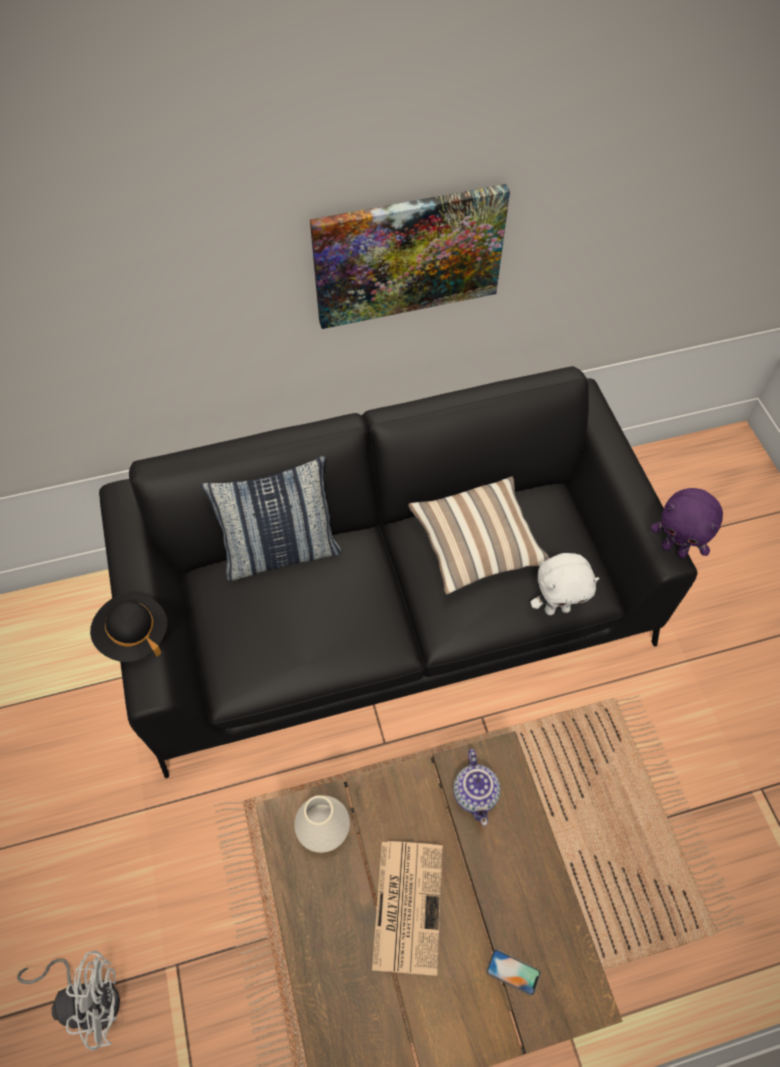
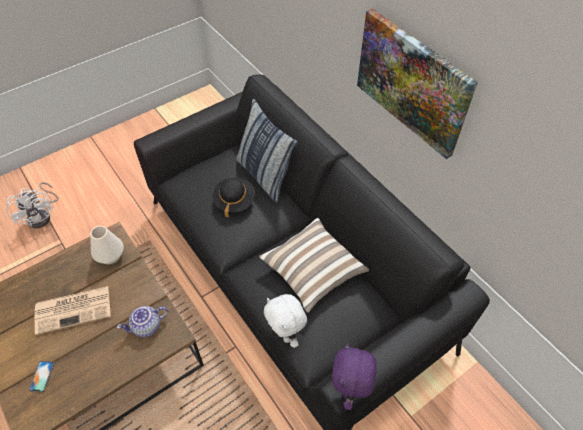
camera: 70 degrees right, 5 degrees down
black hat [90,593,167,662] -> black hat moved to [213,177,255,218]

